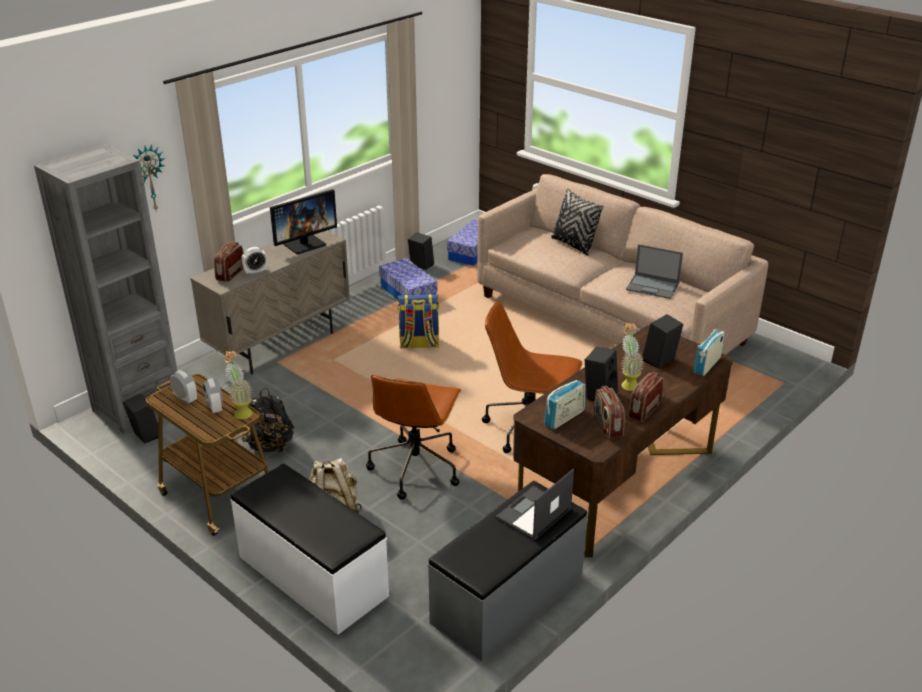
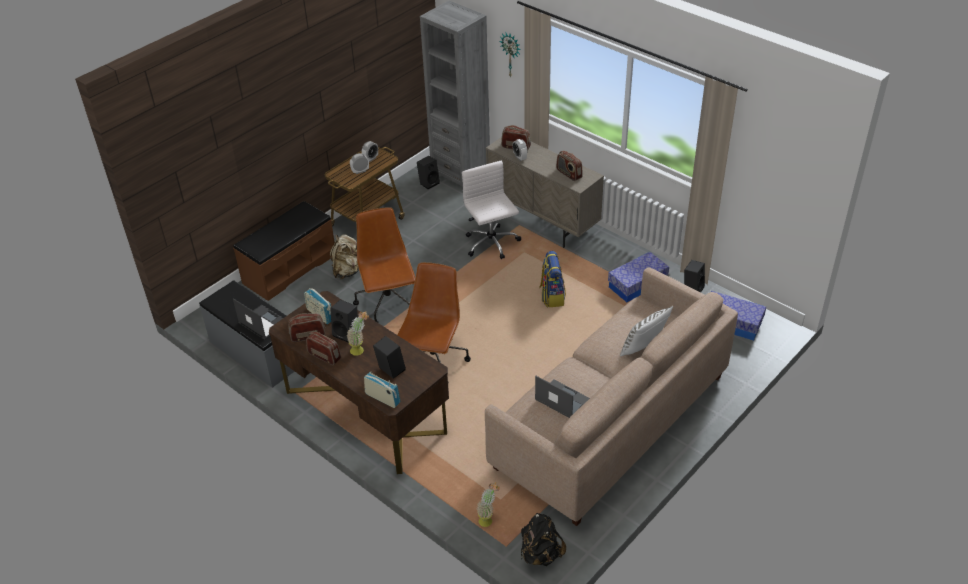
camera: 90 degrees right, 10 degrees up
potted plant [224,351,253,419] -> potted plant moved to [477,482,500,527]
white bench [231,464,389,635] -> brown bench [233,201,335,301]
black backpack [241,388,294,453] -> black backpack moved to [521,513,566,566]
monitor [270,189,337,254] -> radio [556,151,583,181]
brown office chair [366,375,462,500] -> brown office chair turned 60 degrees clockwise [353,207,416,323]
black pillow [551,188,604,255] -> white pillow [620,306,673,356]
laptop [626,244,683,299] -> laptop turned 105 degrees clockwise [535,376,590,418]
none -> white office chair [462,161,521,259]

